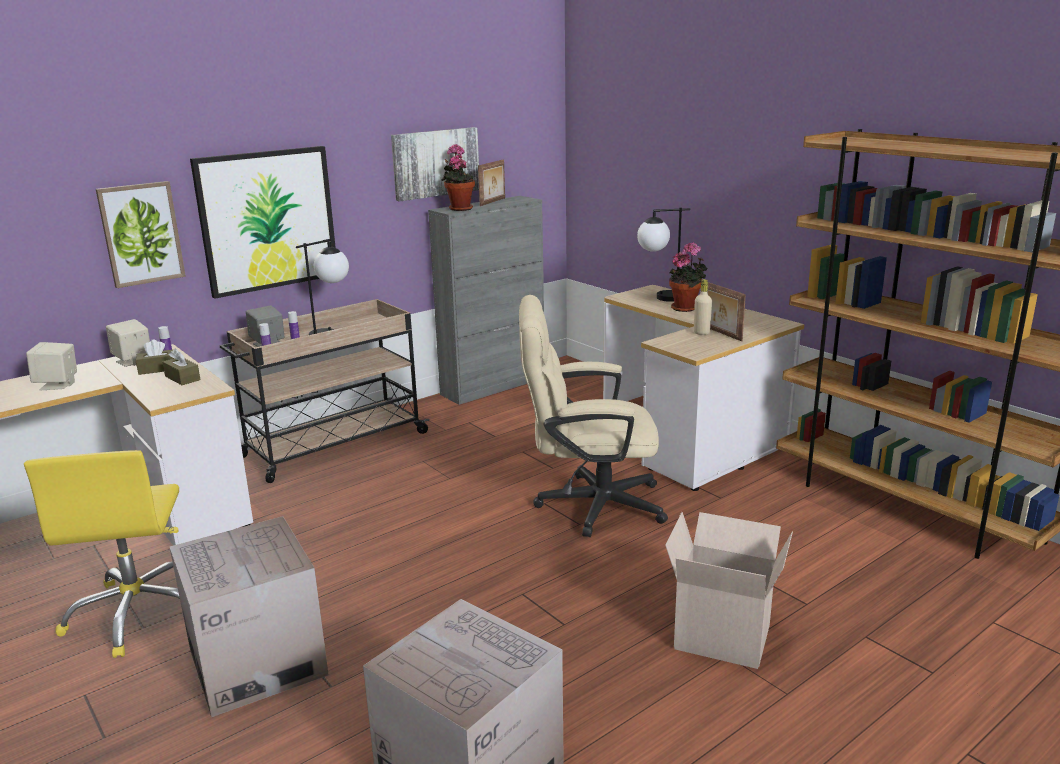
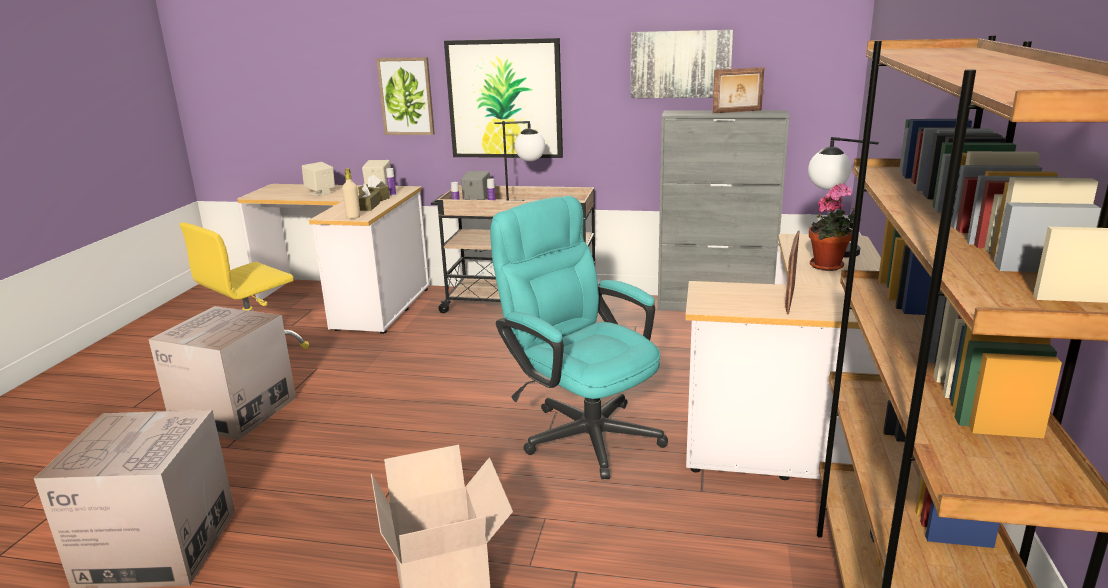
camera: 50 degrees right, 0 degrees up
potted plant [441,144,475,211] -> none
beige office chair [519,295,668,537] -> turquoise office chair [490,196,668,479]
beige bottle [694,279,712,335] -> beige bottle moved to [342,168,360,219]

